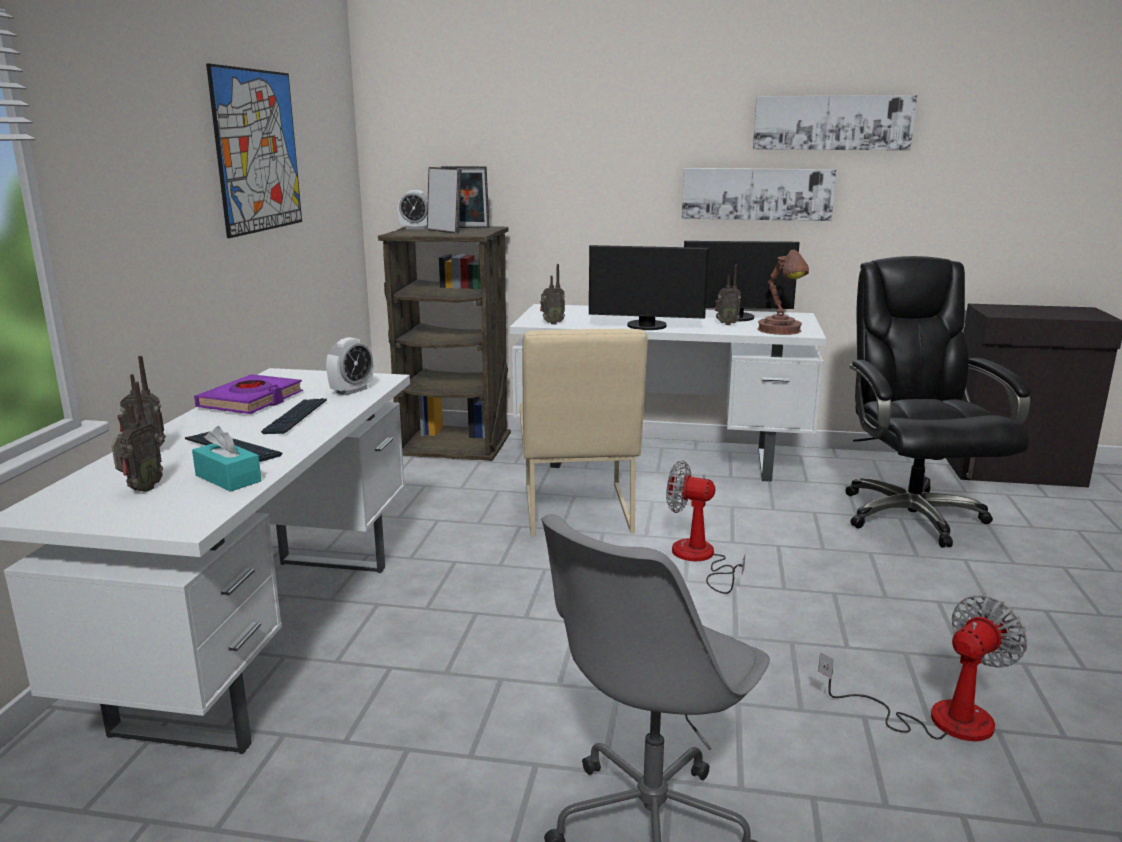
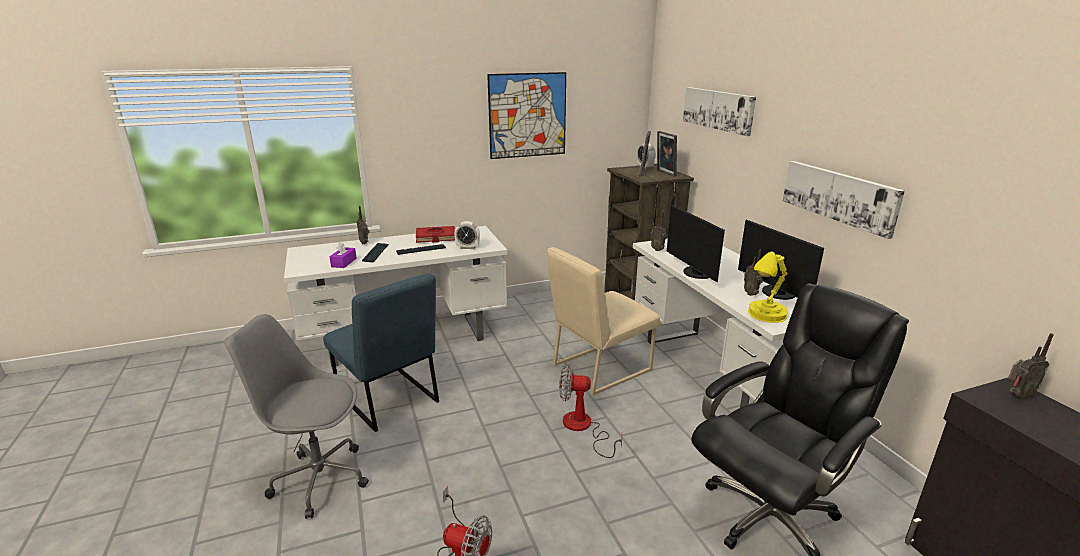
camera: 60 degrees right, 5 degrees up
radio [112,382,163,492] -> radio moved to [1008,333,1054,400]
turquoise tissue box [192,426,261,492] -> purple tissue box [329,242,357,268]
purple book [194,374,303,414] -> red book [416,226,455,243]
fan [666,461,746,594] -> fan turned 75 degrees counterclockwise [559,364,622,458]
picture [753,95,917,150] -> picture moved to [683,87,756,136]
brown table lamp [758,249,809,335] -> yellow table lamp [748,252,788,323]
none -> blue chair [323,273,439,432]

